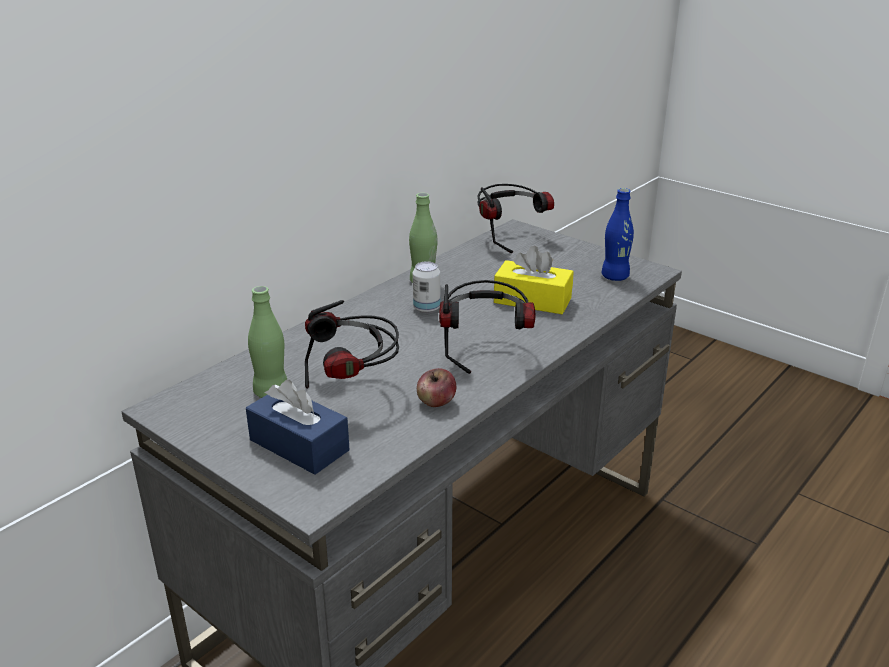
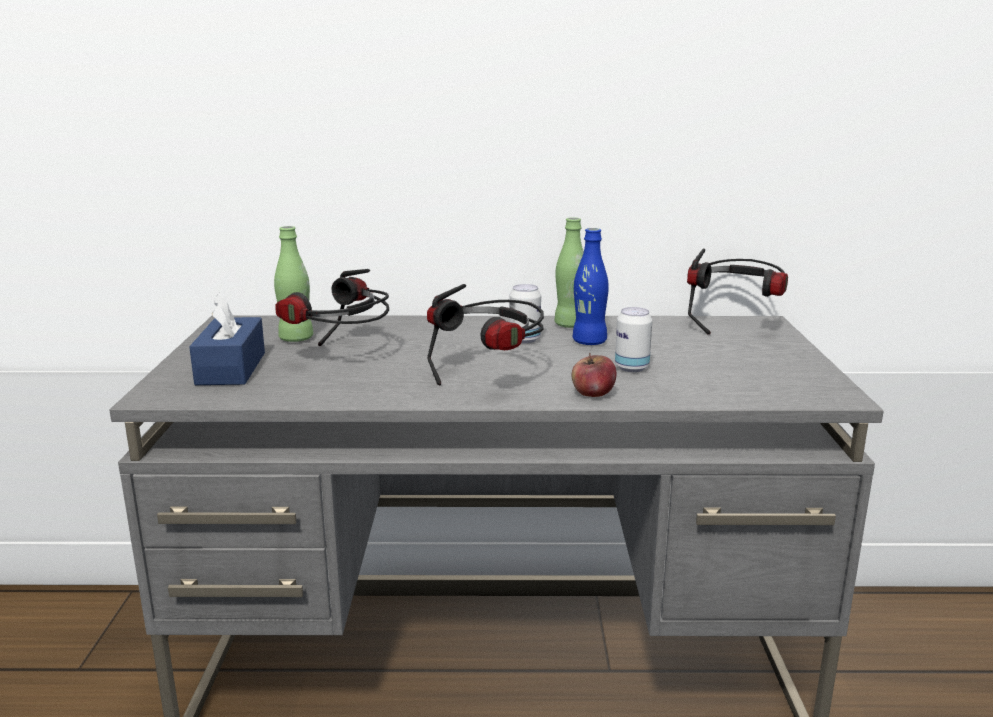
camera: 50 degrees right, 10 degrees down
apple [417,368,456,407] -> apple moved to [572,353,617,397]
yellow tissue box [494,246,574,314] -> can [615,307,652,372]
blue bottle [602,188,634,281] -> blue bottle moved to [573,228,609,345]

